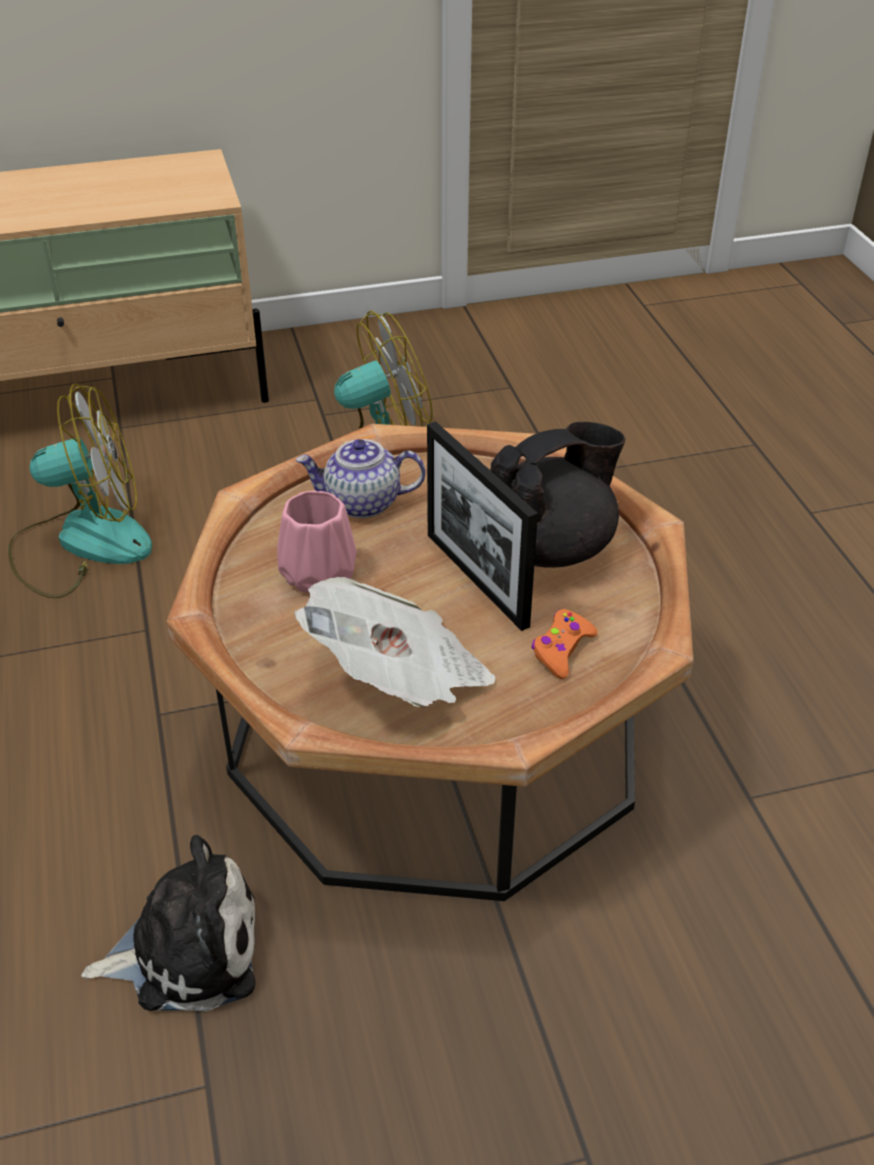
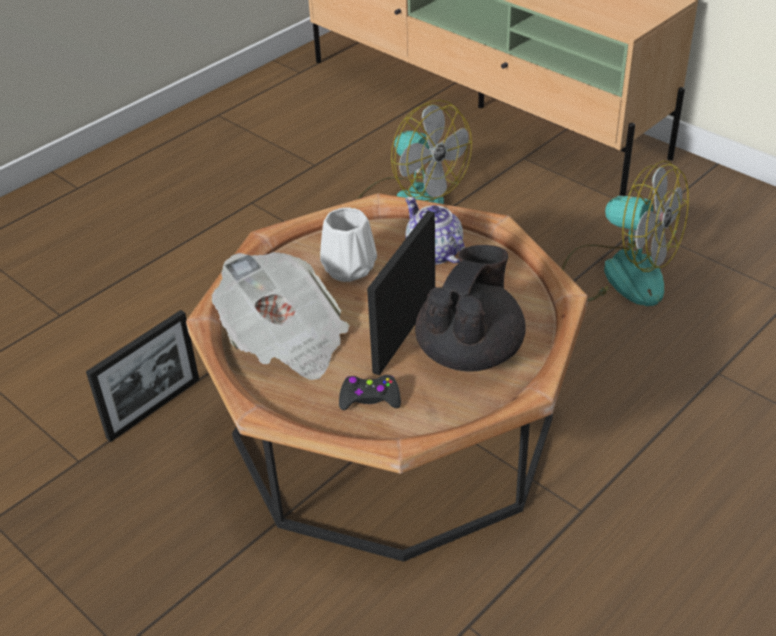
camera: 60 degrees right, 0 degrees up
plush toy [81,835,256,1012] -> picture frame [86,310,199,442]
pink vase [277,491,357,593] -> white vase [320,208,377,282]
black teapot [490,422,625,568] -> black teapot turned 90 degrees counterclockwise [415,245,526,371]
orange game controller [532,609,598,679] -> black game controller [339,375,401,410]

